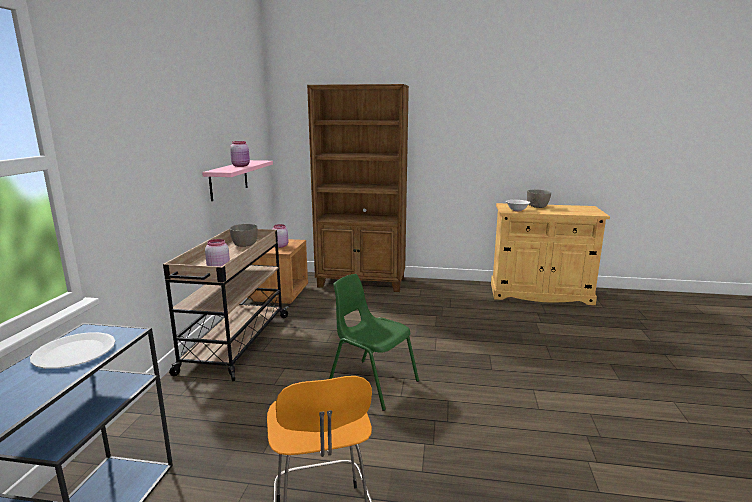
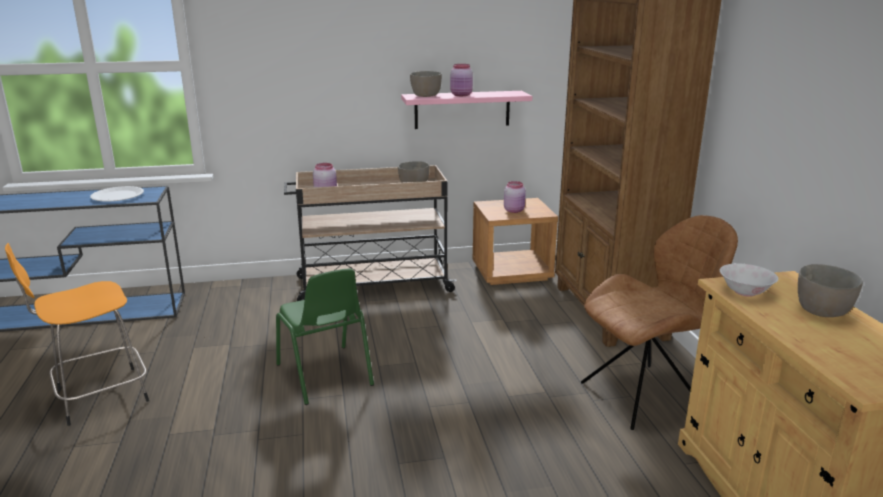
camera: 70 degrees right, 5 degrees up
green chair [329,274,419,411] -> green chair turned 135 degrees clockwise [276,268,374,405]
none -> grey bowl [410,71,442,97]
none -> brown chair [581,215,738,430]

